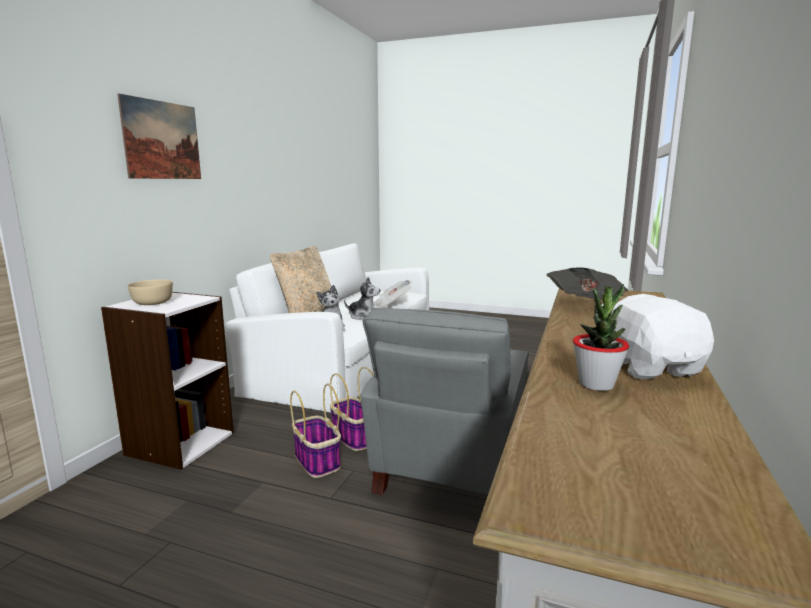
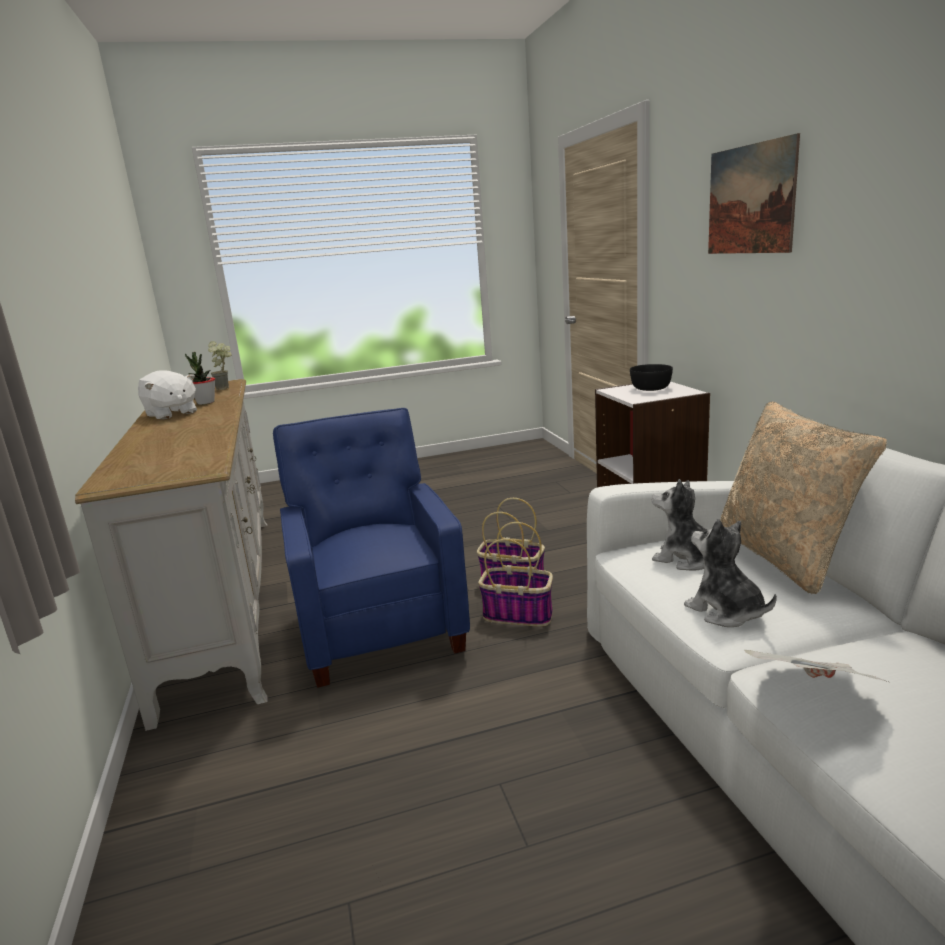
camera: 145 degrees right, 5 degrees up
beige bowl [128,279,173,305] -> black bowl [630,364,673,391]
plush toy [344,277,381,320] -> plush toy turned 75 degrees clockwise [684,519,777,627]
grey armchair [361,308,529,495] -> blue armchair [273,408,470,687]
newspaper [547,268,628,300] -> none
none -> potted plant [208,341,232,390]

